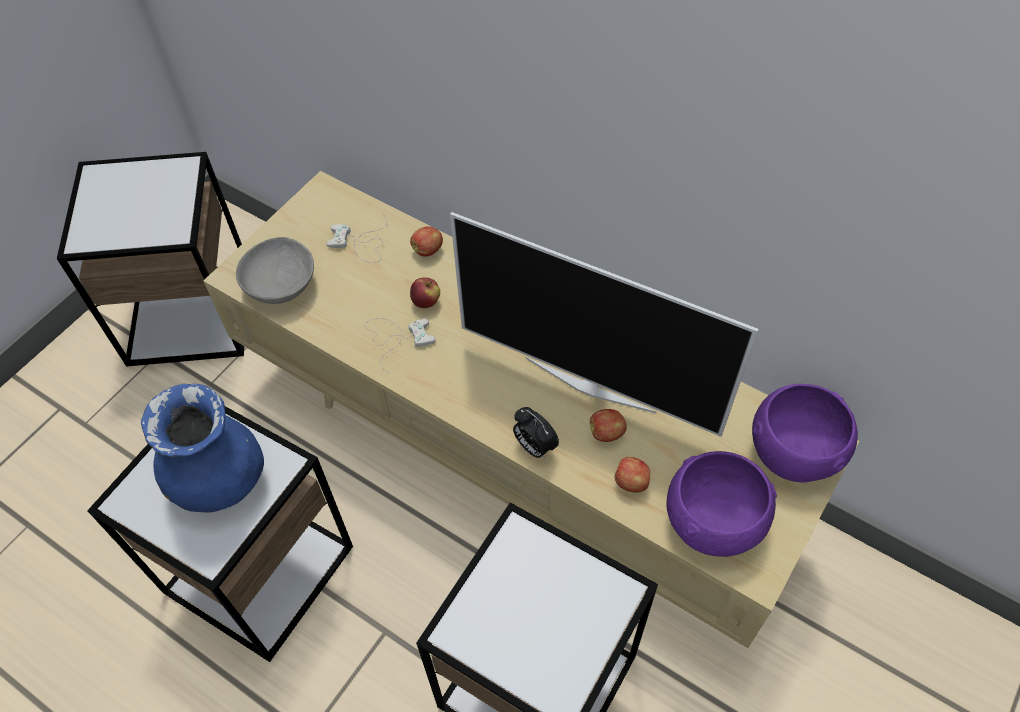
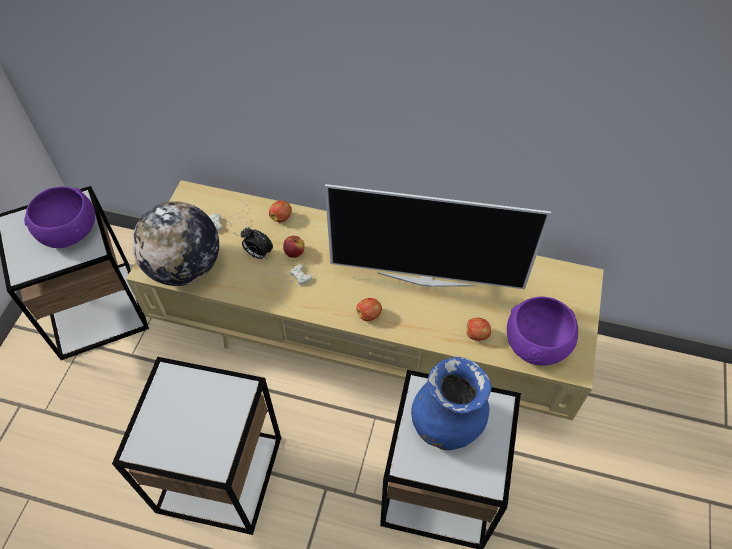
camera: 20 degrees left, 0 degrees up
blue vase [141,384,264,513] -> blue vase moved to [411,357,492,450]
grey bowl [236,237,314,304] -> globe [132,201,219,286]
alarm clock [513,407,559,459] -> alarm clock moved to [241,228,273,259]
apple [590,409,627,442] -> apple moved to [356,298,382,321]
purple bowl [752,384,858,482] -> purple bowl moved to [24,187,95,248]

